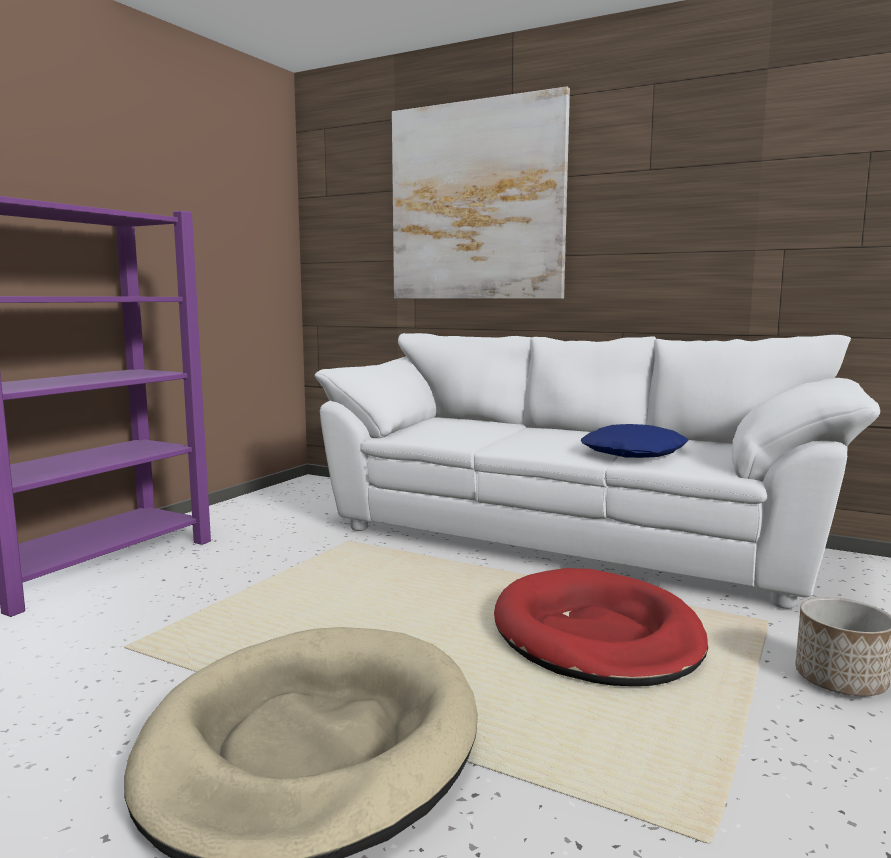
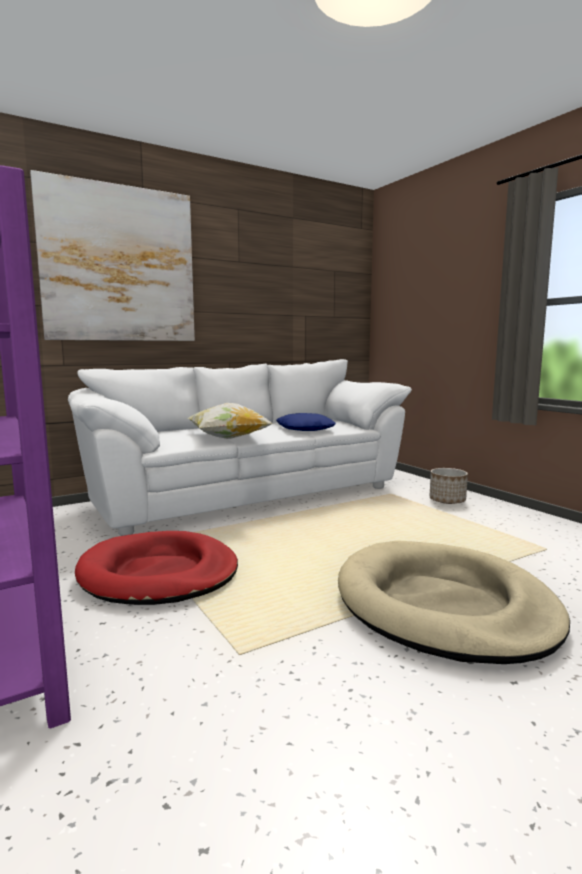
camera: 60 degrees left, 0 degrees up
red dog bed [494,568,708,686] -> red dog bed moved to [75,531,238,605]
none -> pillow [187,403,273,439]

